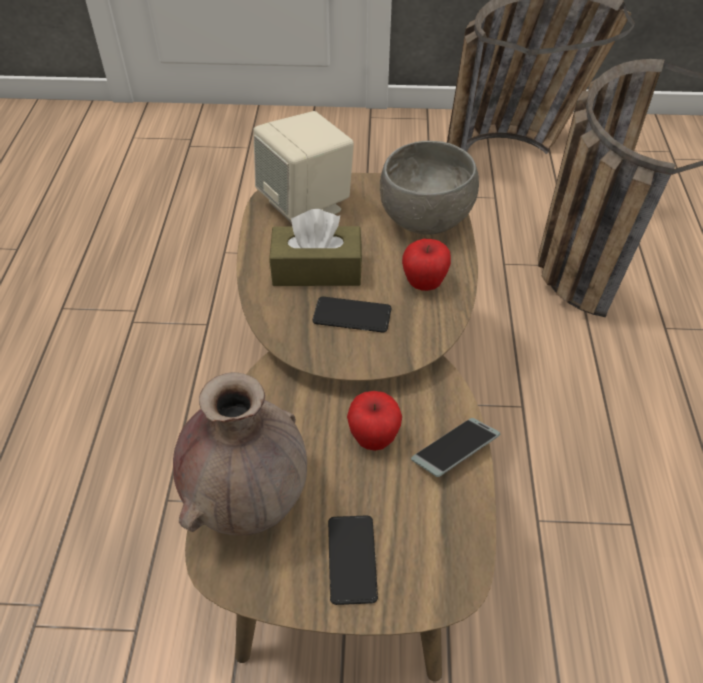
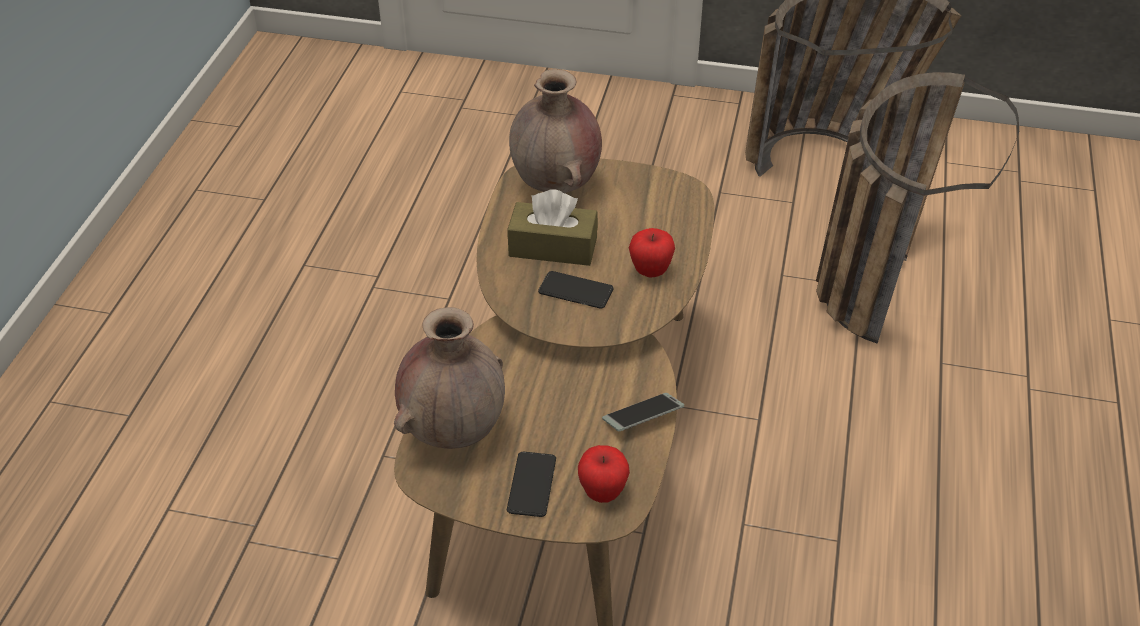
camera: 10 degrees right, 5 degrees down
beige speaker [253,111,354,223] -> brown vase [509,69,602,193]
apple [347,391,402,451] -> apple moved to [578,445,630,503]
grey bowl [380,141,479,235] -> none

